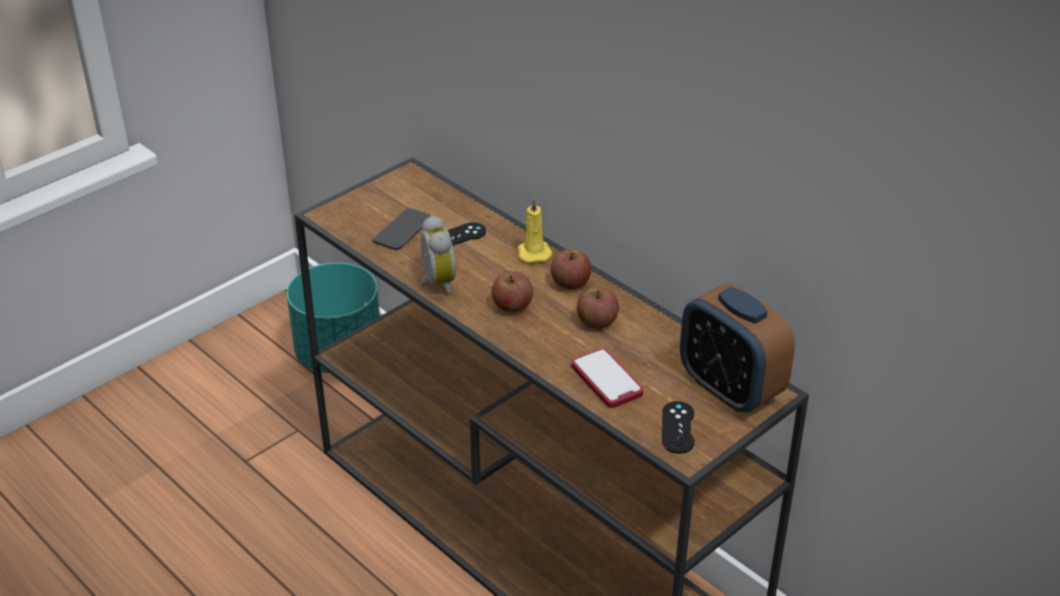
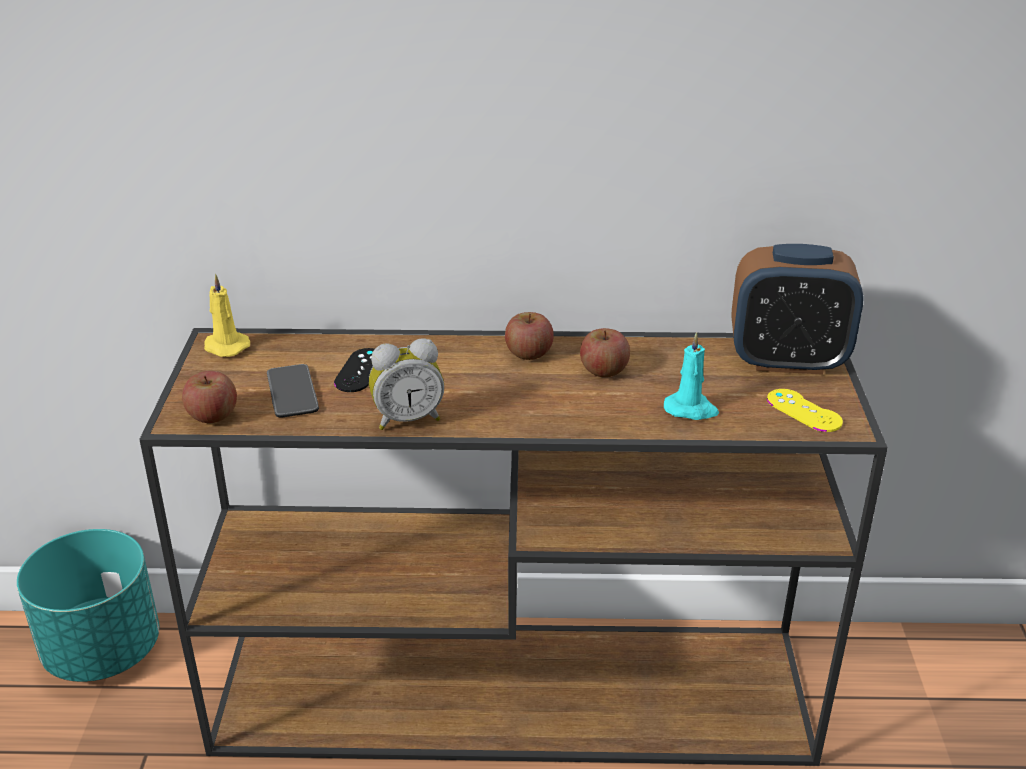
camera: 45 degrees left, 5 degrees down
alarm clock [421,215,456,295] -> alarm clock turned 135 degrees clockwise [369,338,444,430]
apple [492,271,533,312] -> apple moved to [182,371,237,423]
yellow candle [517,198,553,263] -> yellow candle moved to [204,274,250,357]
phone [572,349,643,408] -> turquoise candle [664,332,719,420]
black game controller [662,401,695,454] -> yellow game controller [767,389,843,432]

